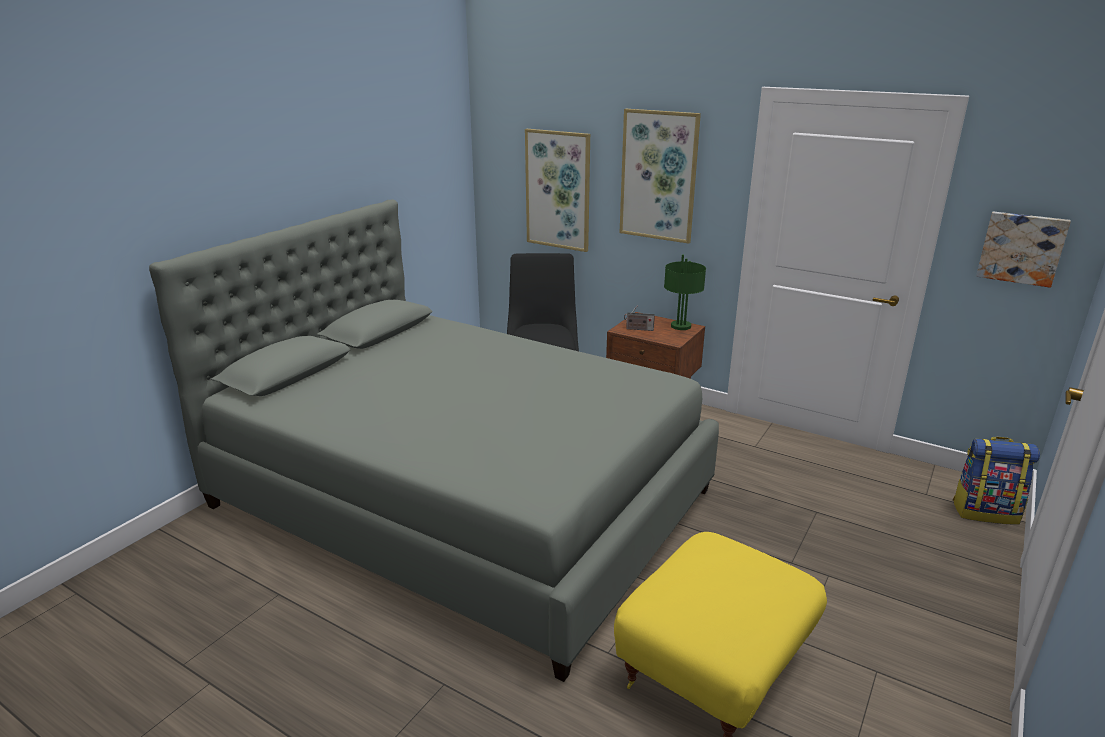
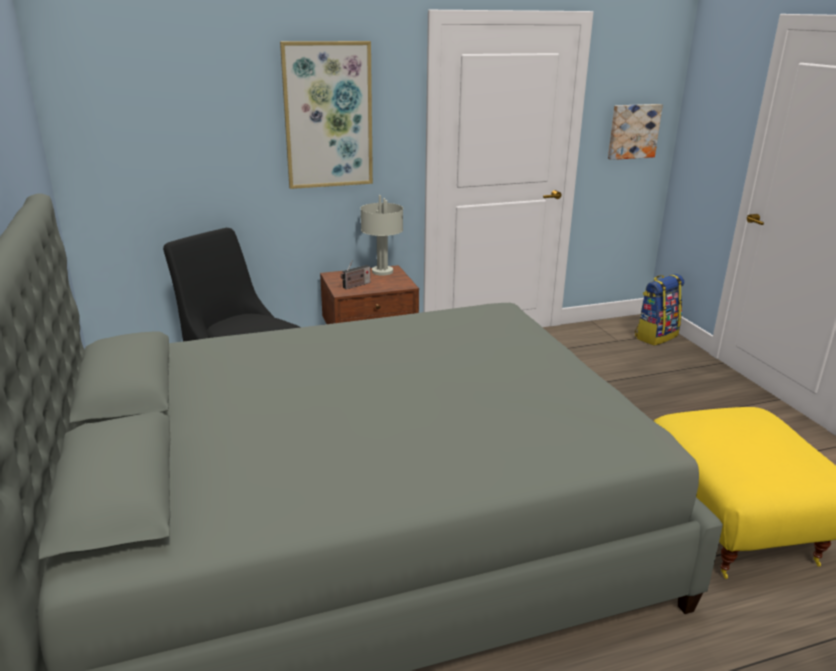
camera: 50 degrees left, 0 degrees up
picture [525,129,590,252] -> none
green table lamp [664,255,706,330] -> grey table lamp [360,195,403,275]

